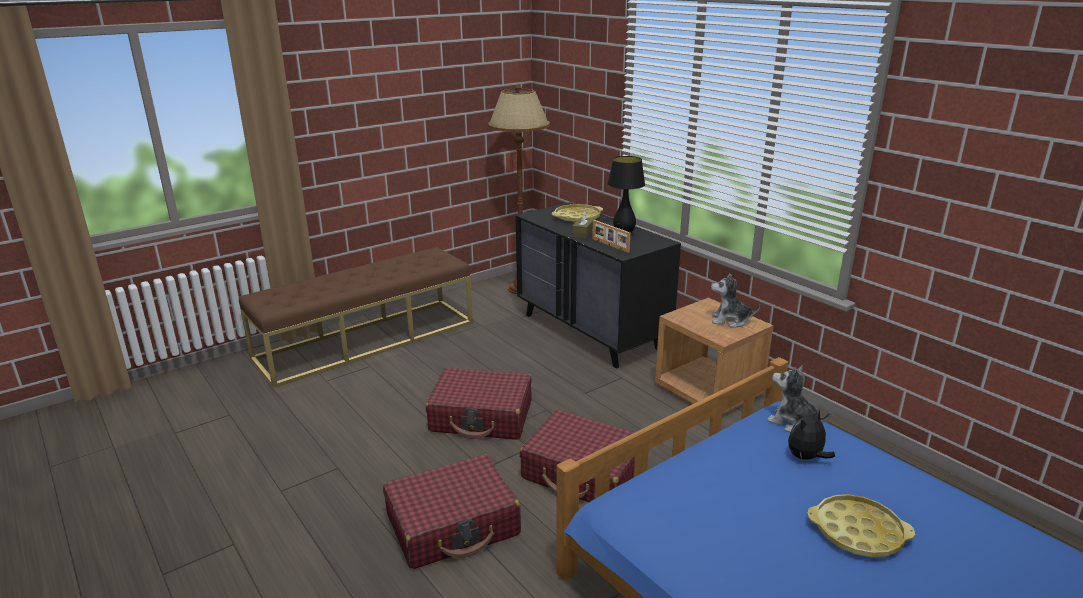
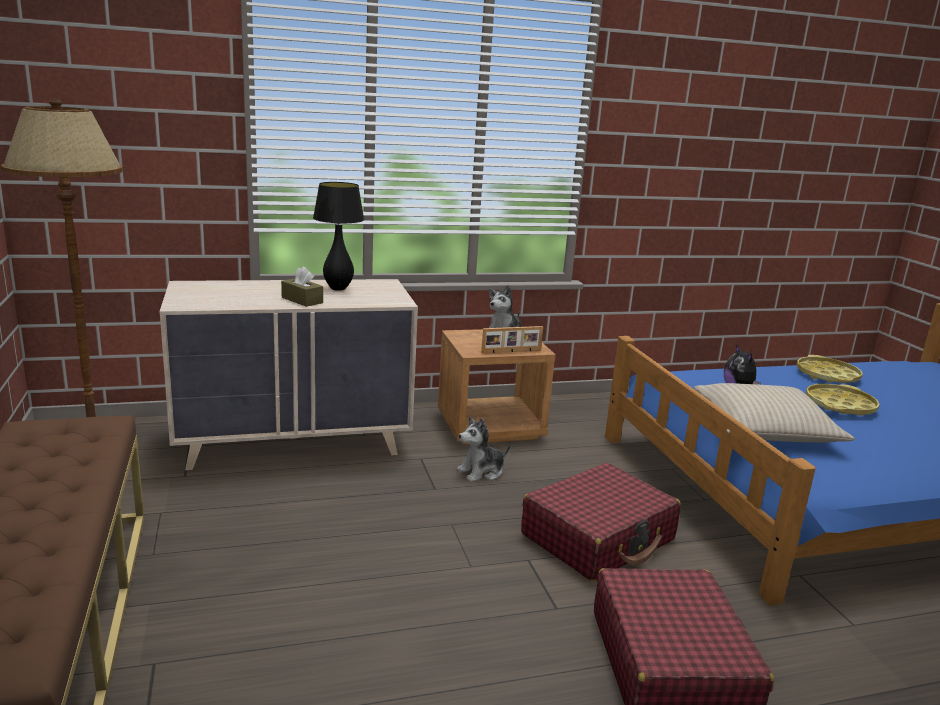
camera: 70 degrees left, 5 degrees down
red suitcase [426,367,532,440] -> none
black dresser [515,202,681,368] -> beige dresser [159,279,418,470]
yellow tray [552,204,603,223] -> yellow tray moved to [797,355,863,383]
picture frame [592,220,630,253] -> picture frame moved to [481,326,543,354]
plush toy [767,365,830,432] -> plush toy moved to [457,417,510,482]
none -> beige pillow [694,383,855,442]

